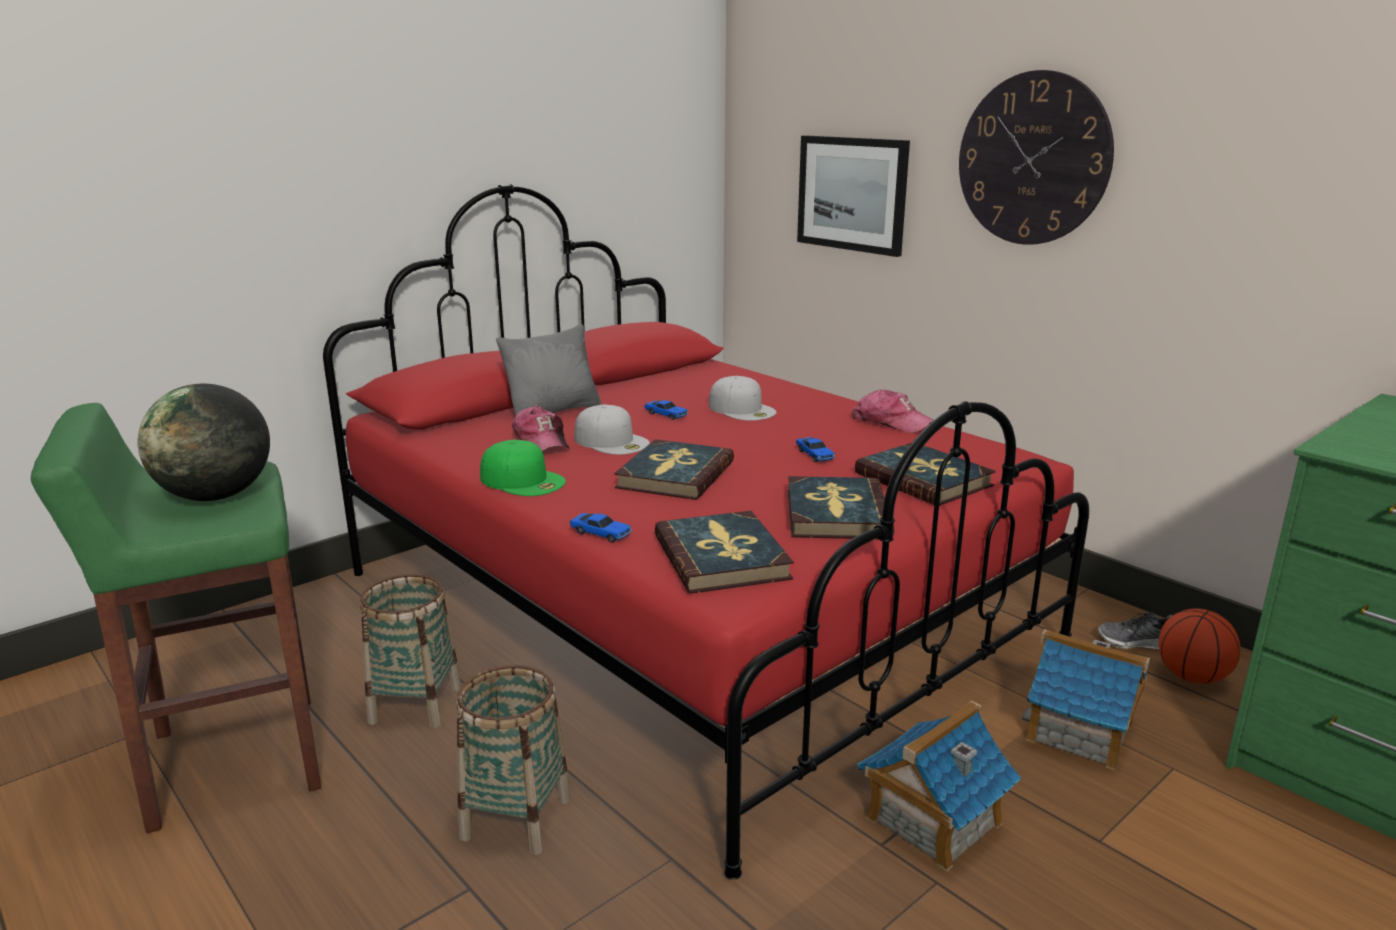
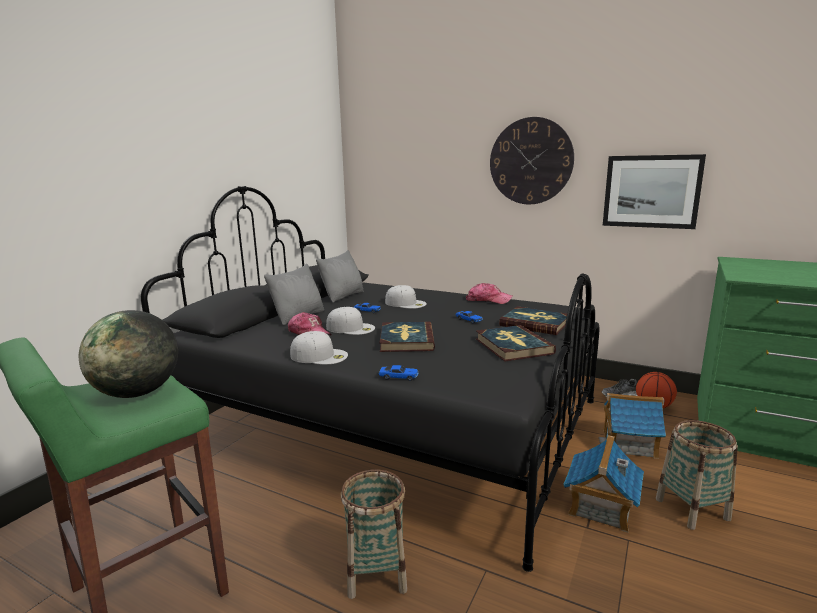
camera: 20 degrees left, 5 degrees down
red bed [323,184,1089,880] -> black bed [141,186,599,572]
basket [360,574,461,729] -> basket moved to [656,420,738,530]
green cap [480,440,566,496] -> white cap [290,331,348,365]
book [655,511,794,594] -> none
picture [797,135,910,257] -> picture moved to [603,154,706,229]
none -> grey pillow [316,250,364,302]

